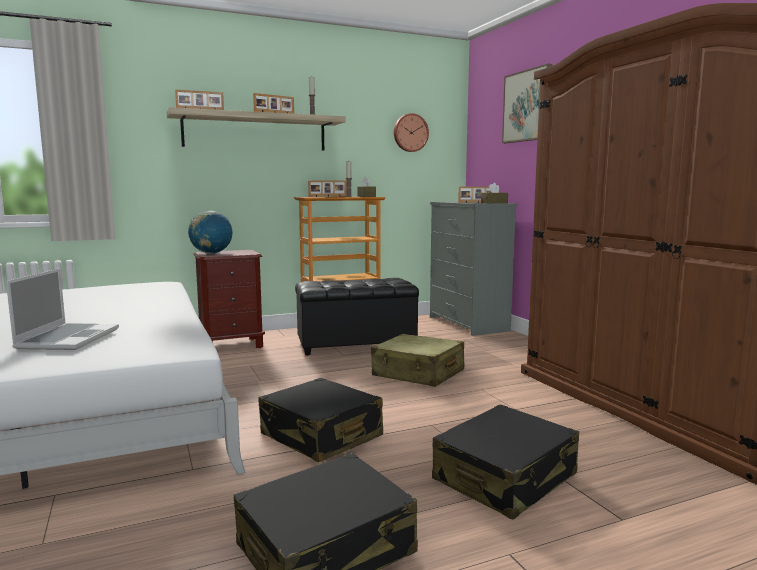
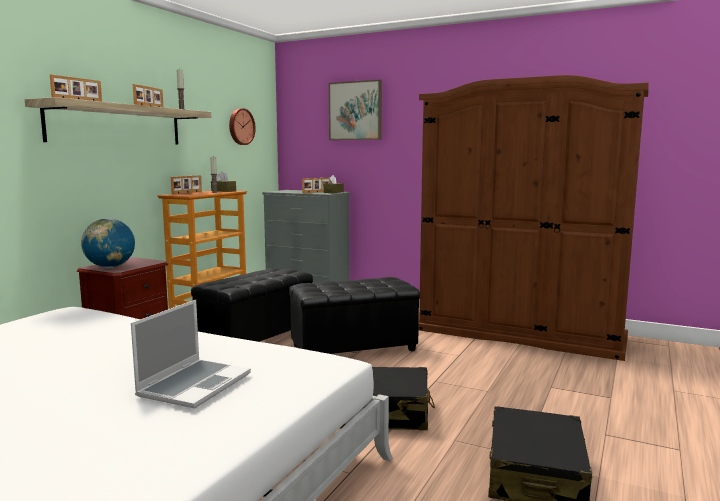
camera: 40 degrees left, 0 degrees up
laptop [6,269,119,350] -> laptop turned 60 degrees clockwise [131,300,251,409]
beige suitcase [371,334,464,387] -> black ottoman [289,277,420,354]
black suitcase [432,404,579,520] -> none

